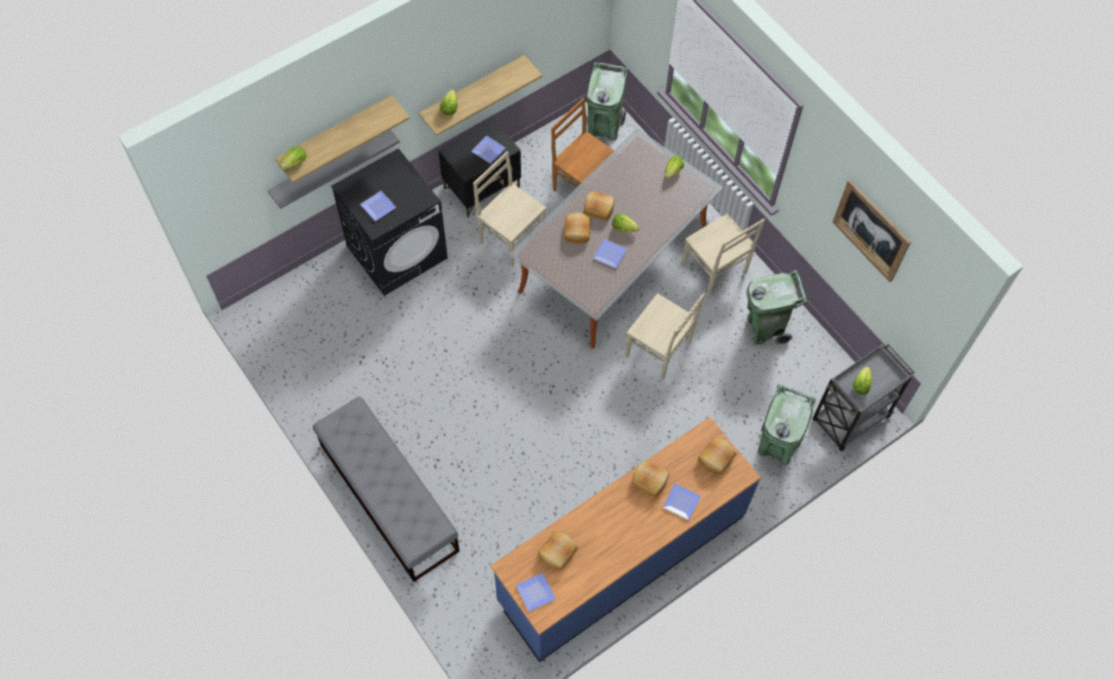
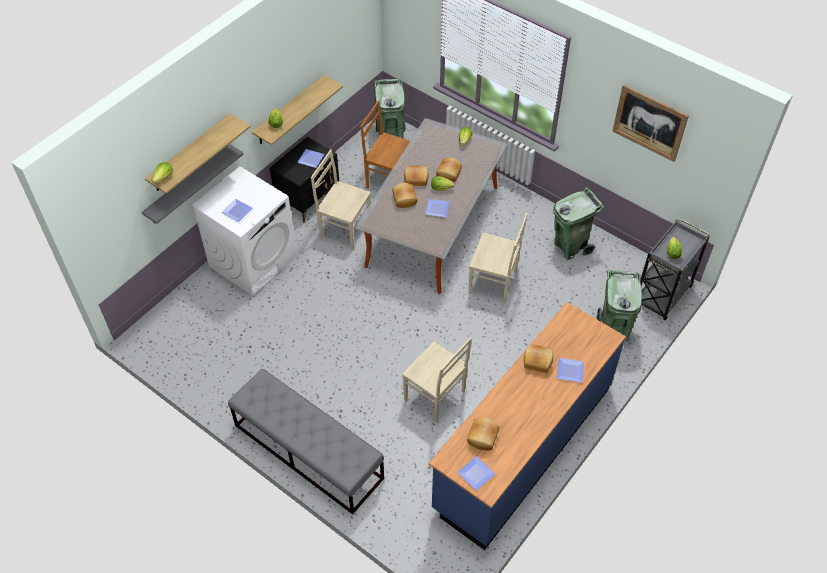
camera: 15 degrees left, 10 degrees down
black washing machine [331,148,448,296] -> white washing machine [192,166,297,296]
beige chair [682,213,765,297] -> beige chair moved to [402,337,472,422]
bread [698,437,736,475] -> bread moved to [436,157,462,182]

